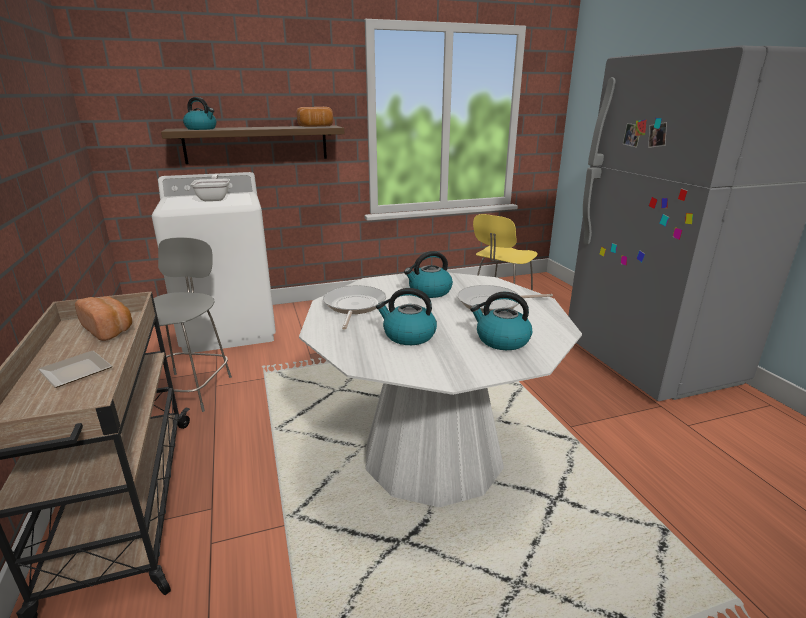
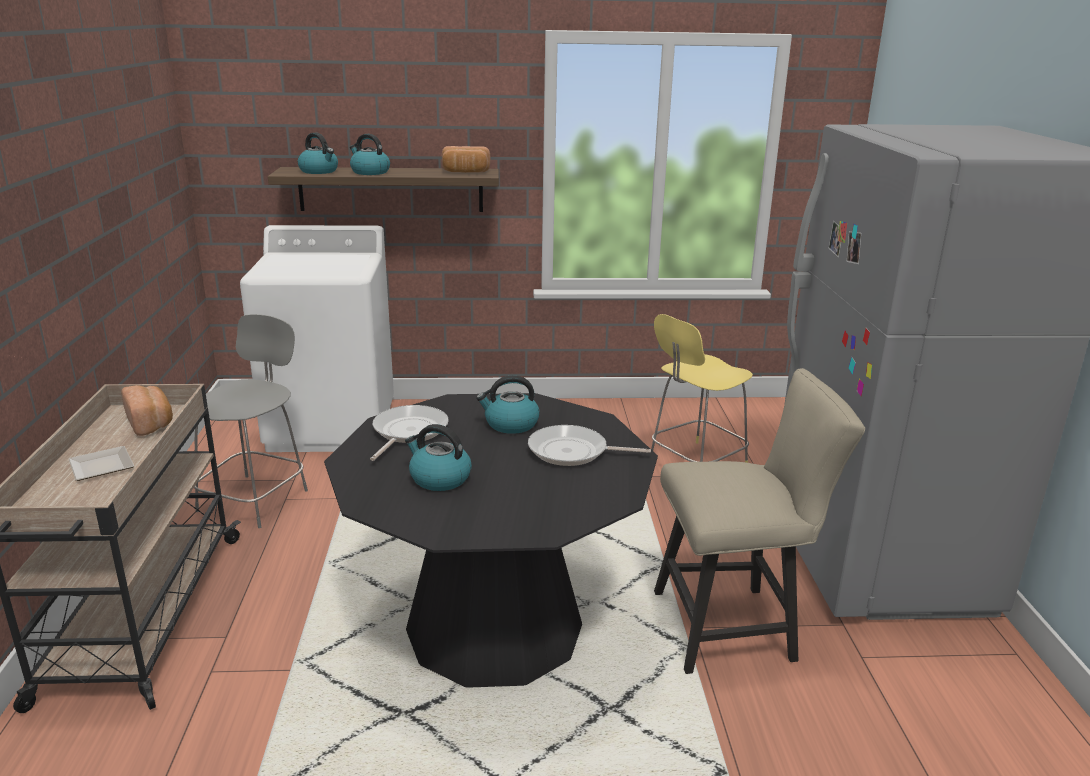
camera: 15 degrees right, 0 degrees up
frying pan [190,174,230,201] -> none
white dining table [299,273,582,507] -> black dining table [324,393,658,688]
kettle [470,292,532,350] -> kettle moved to [350,134,390,175]
none -> beige chair [654,368,865,674]

